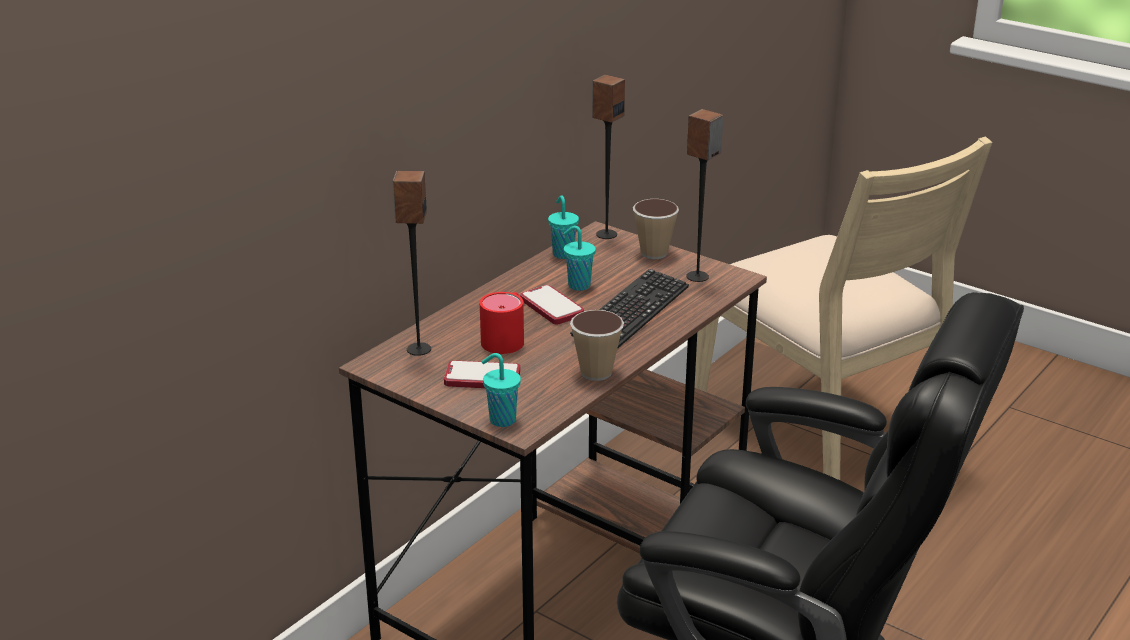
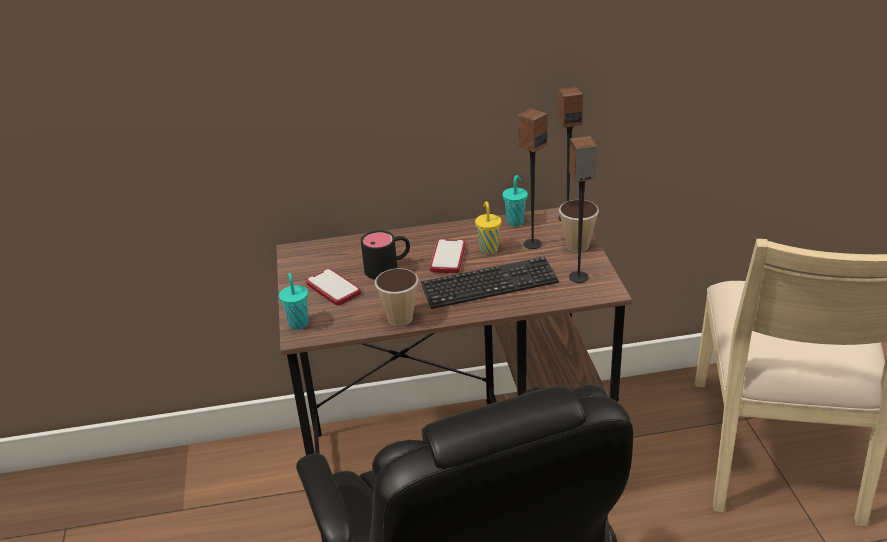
camera: 45 degrees right, 5 degrees up
speaker [393,171,431,356] -> speaker moved to [518,108,547,249]
red mug [480,292,524,354] -> black mug [361,230,410,279]
turquoise cup [563,226,596,291] -> yellow cup [475,201,501,254]

